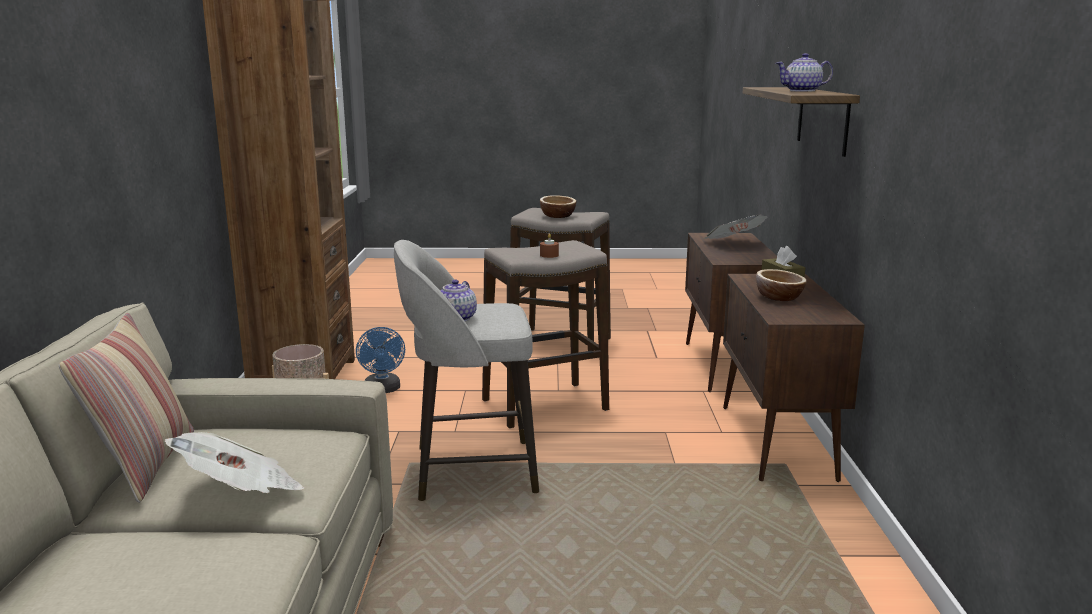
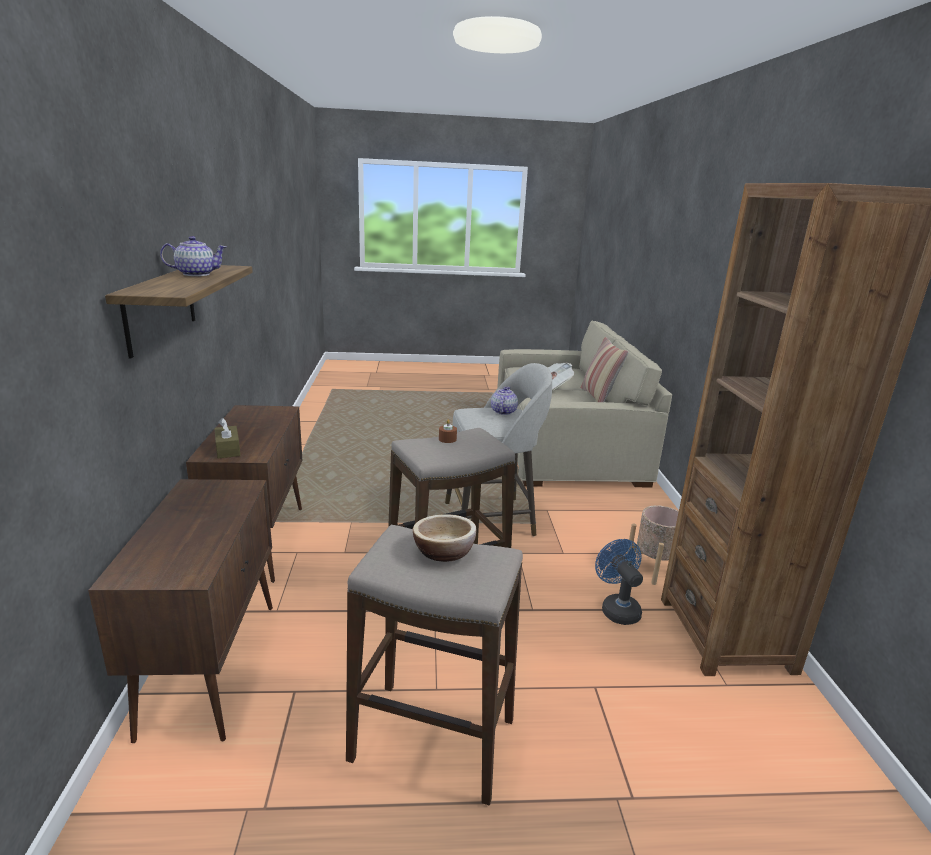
camera: 175 degrees right, 5 degrees up
newspaper [704,214,768,239] -> none
bowl [756,269,807,301] -> none

